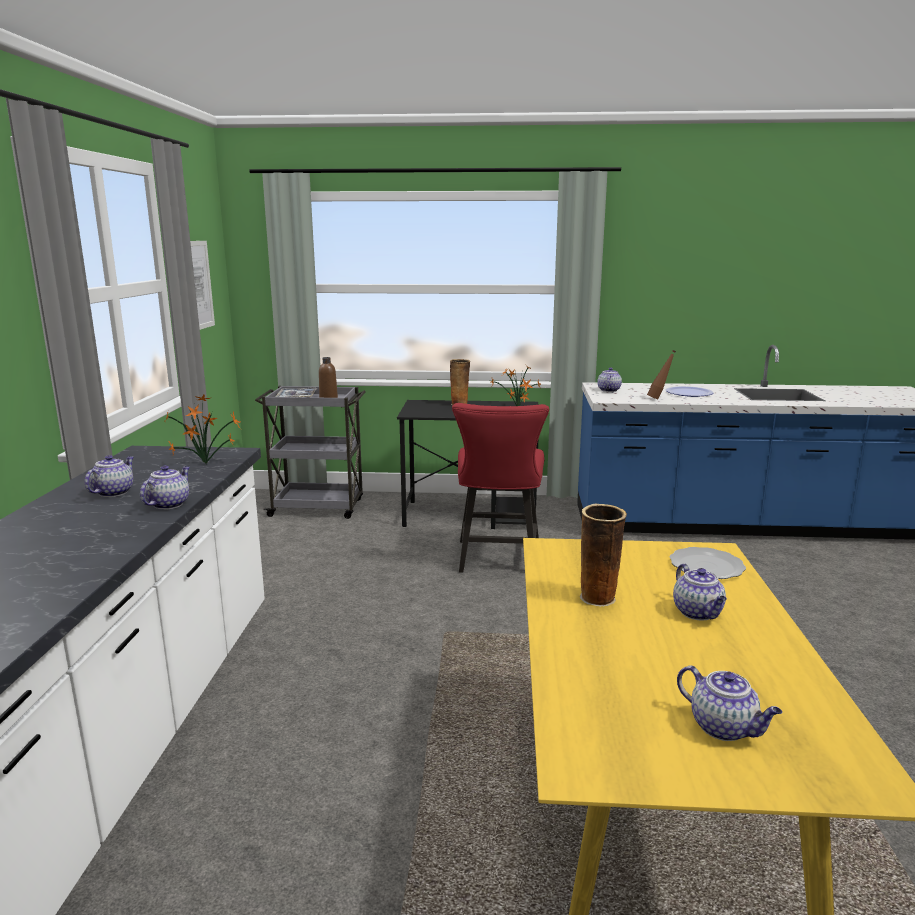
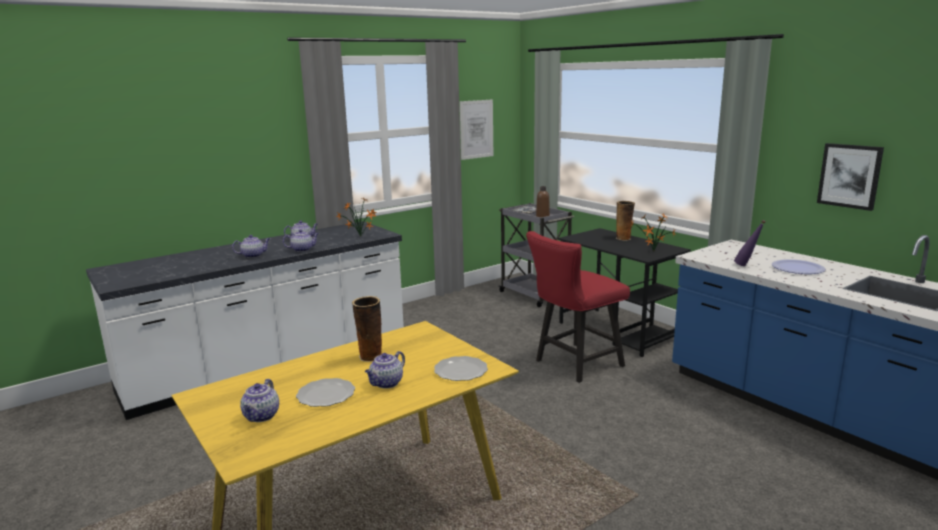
camera: 50 degrees right, 0 degrees up
teapot [597,367,622,392] -> teapot moved to [232,235,270,258]
brown bottle [647,350,676,399] -> purple bottle [734,220,766,266]
none -> plate [296,378,355,407]
none -> picture [817,143,884,211]

